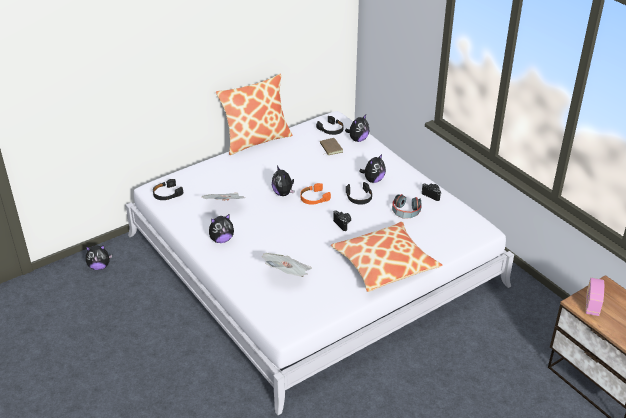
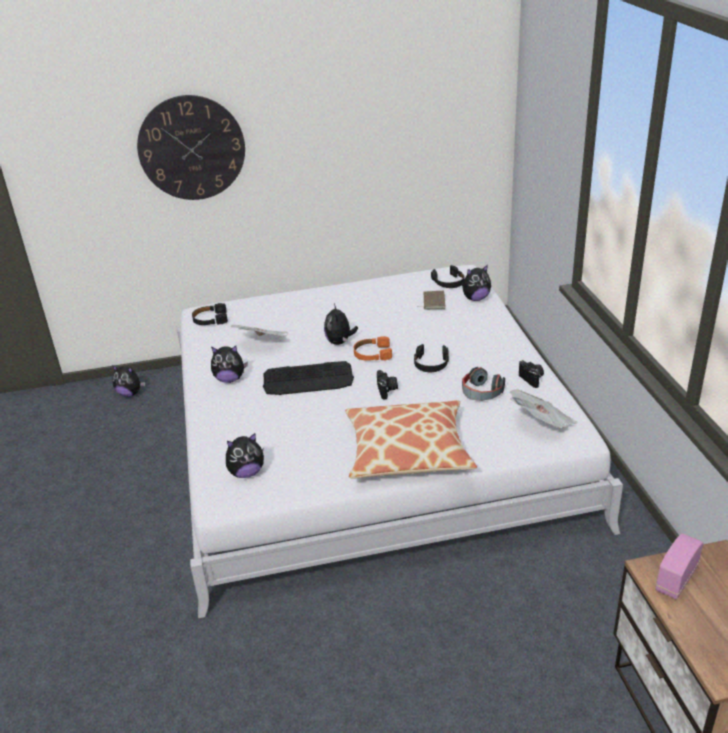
camera: 25 degrees right, 5 degrees down
pillow [216,74,293,155] -> none
newspaper [262,253,312,277] -> newspaper moved to [510,390,578,428]
plush toy [359,154,386,183] -> plush toy moved to [226,433,264,478]
none -> wall clock [137,95,245,200]
none -> keyboard [263,361,354,395]

